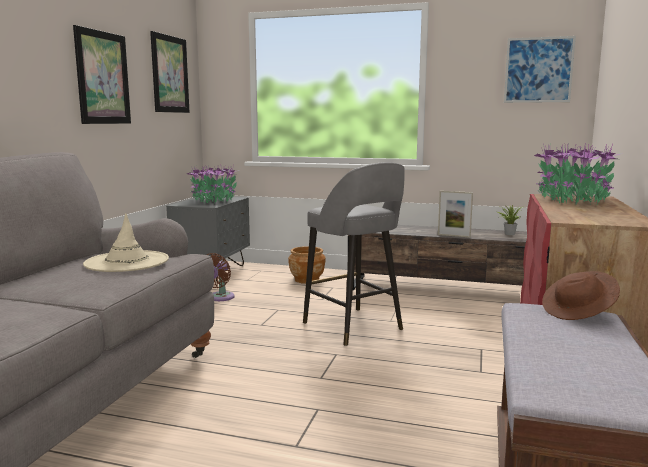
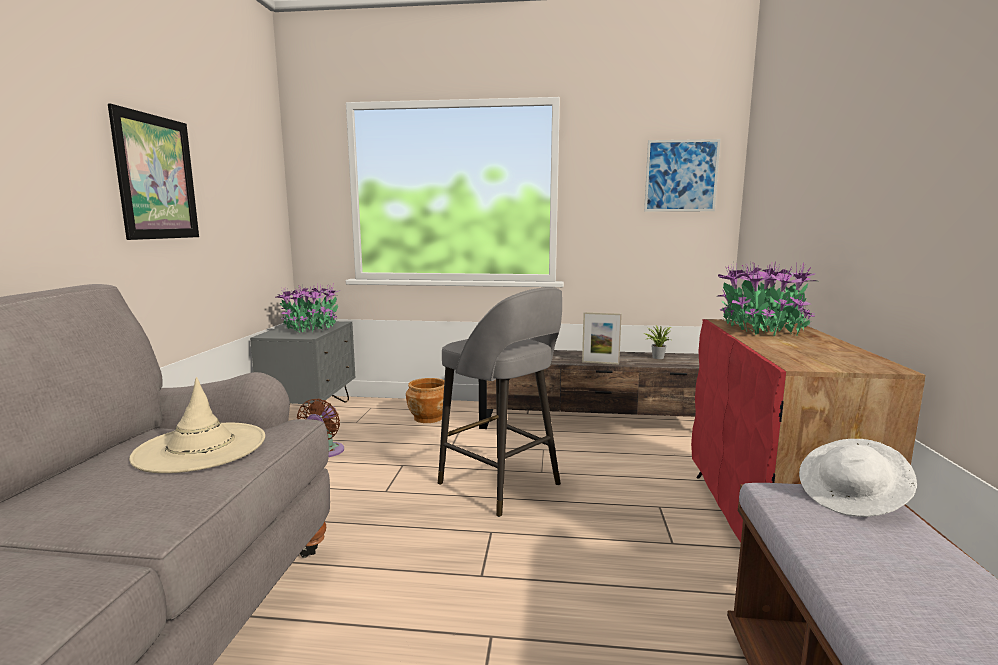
camera: 10 degrees left, 0 degrees up
picture [150,31,190,113] -> none
brown hat [542,271,620,320] -> white hat [799,439,917,517]

